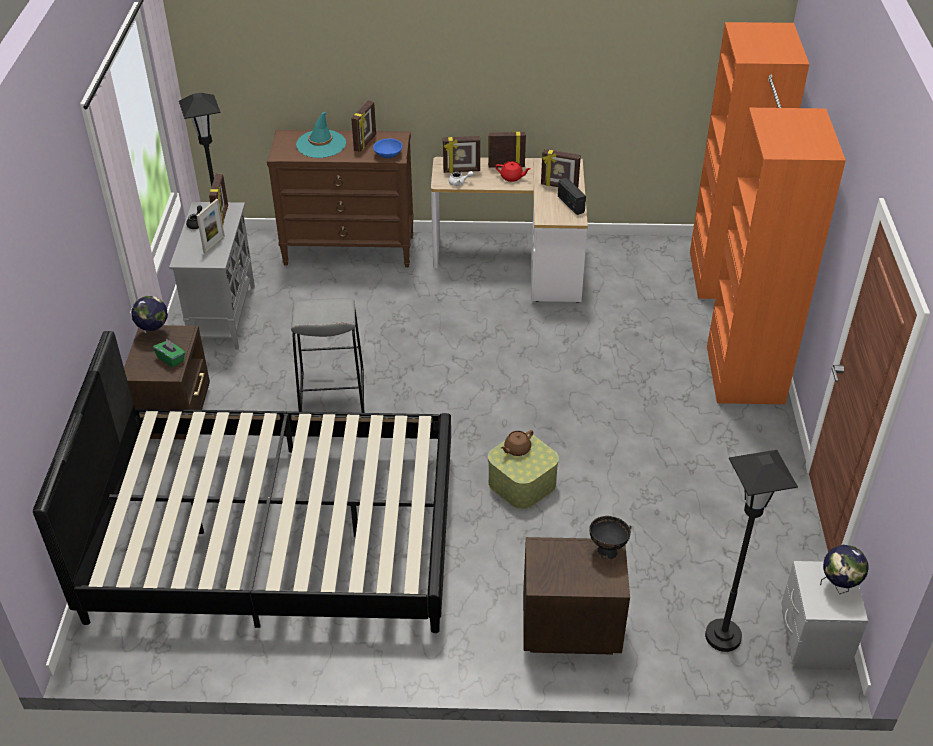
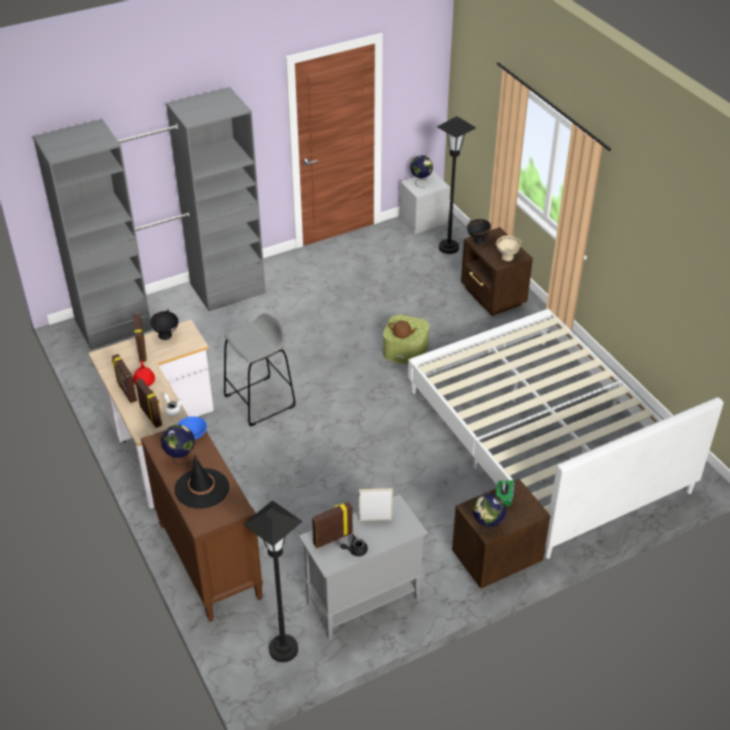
camera: 120 degrees left, 0 degrees up
black bed [33,331,451,633] -> white bed [408,309,724,559]
grey stool [291,298,364,413] -> grey stool moved to [224,313,296,427]
turquoise hat [296,112,346,158] -> black hat [174,454,229,508]
picture frame [351,100,376,152] -> globe [161,425,195,465]
radio [558,178,586,215] -> black bowl [150,310,179,340]
orange wardrobe [690,22,846,404] -> grey wardrobe [33,87,266,350]
none -> beige bowl [496,235,522,261]

